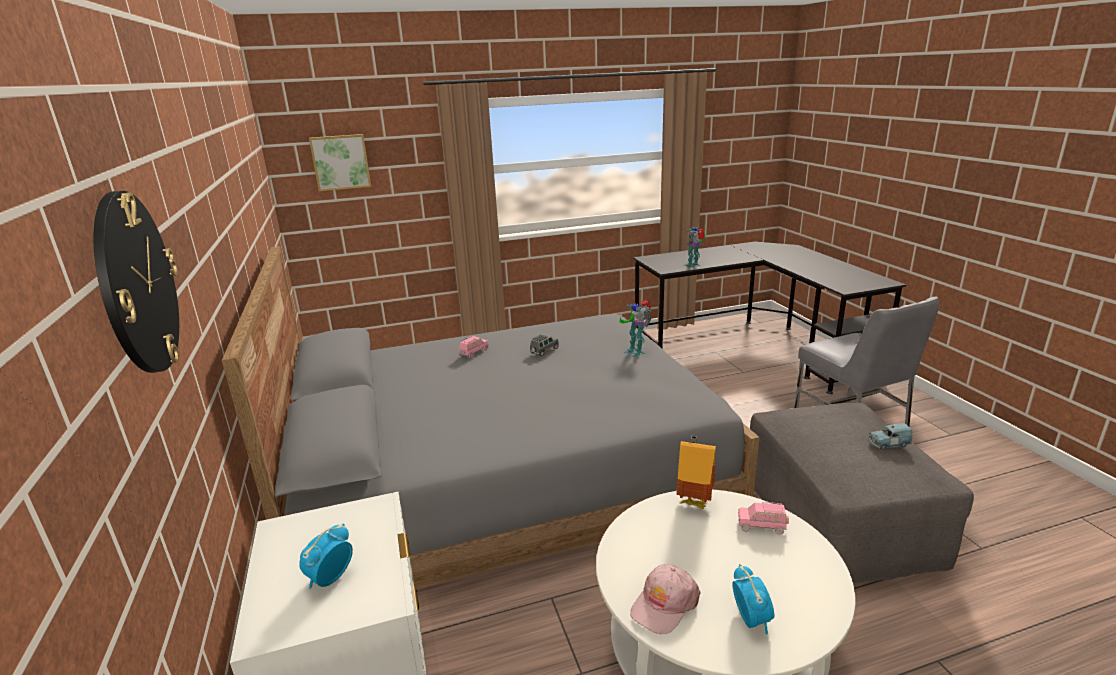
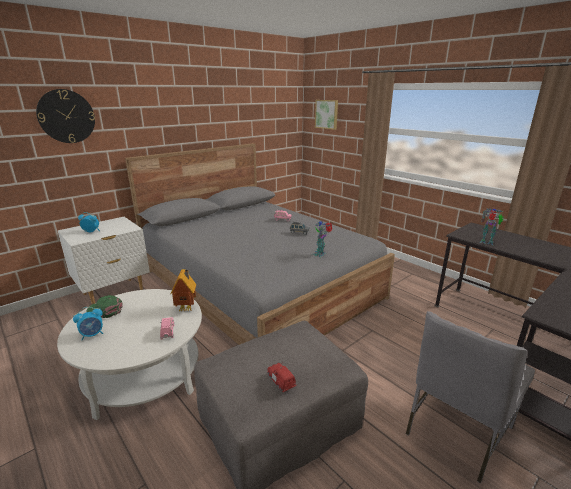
camera: 65 degrees right, 0 degrees up
pink cap [630,564,700,634] -> green cap [86,295,123,318]
blue toy car [869,424,912,450] -> red toy car [267,363,296,392]

